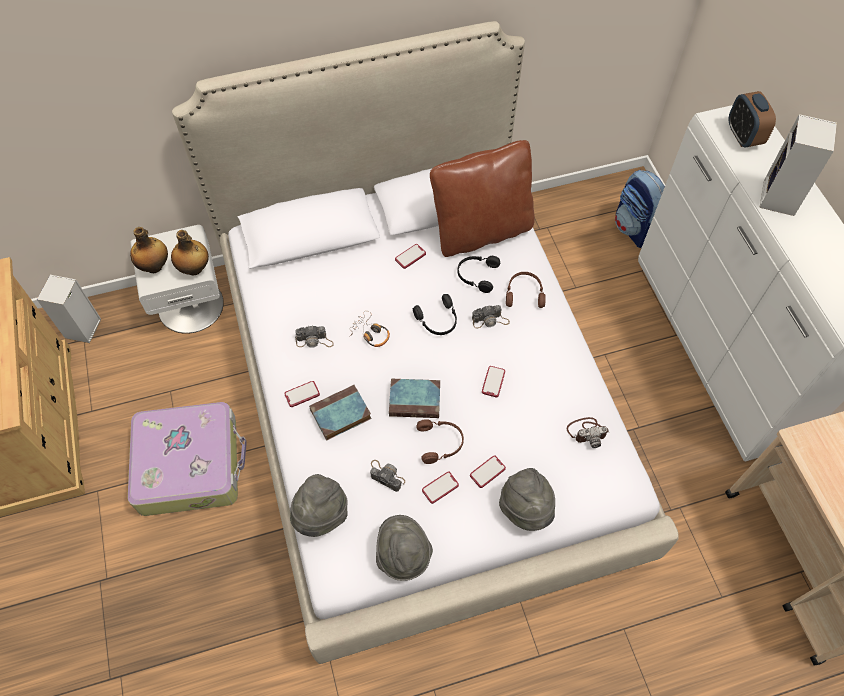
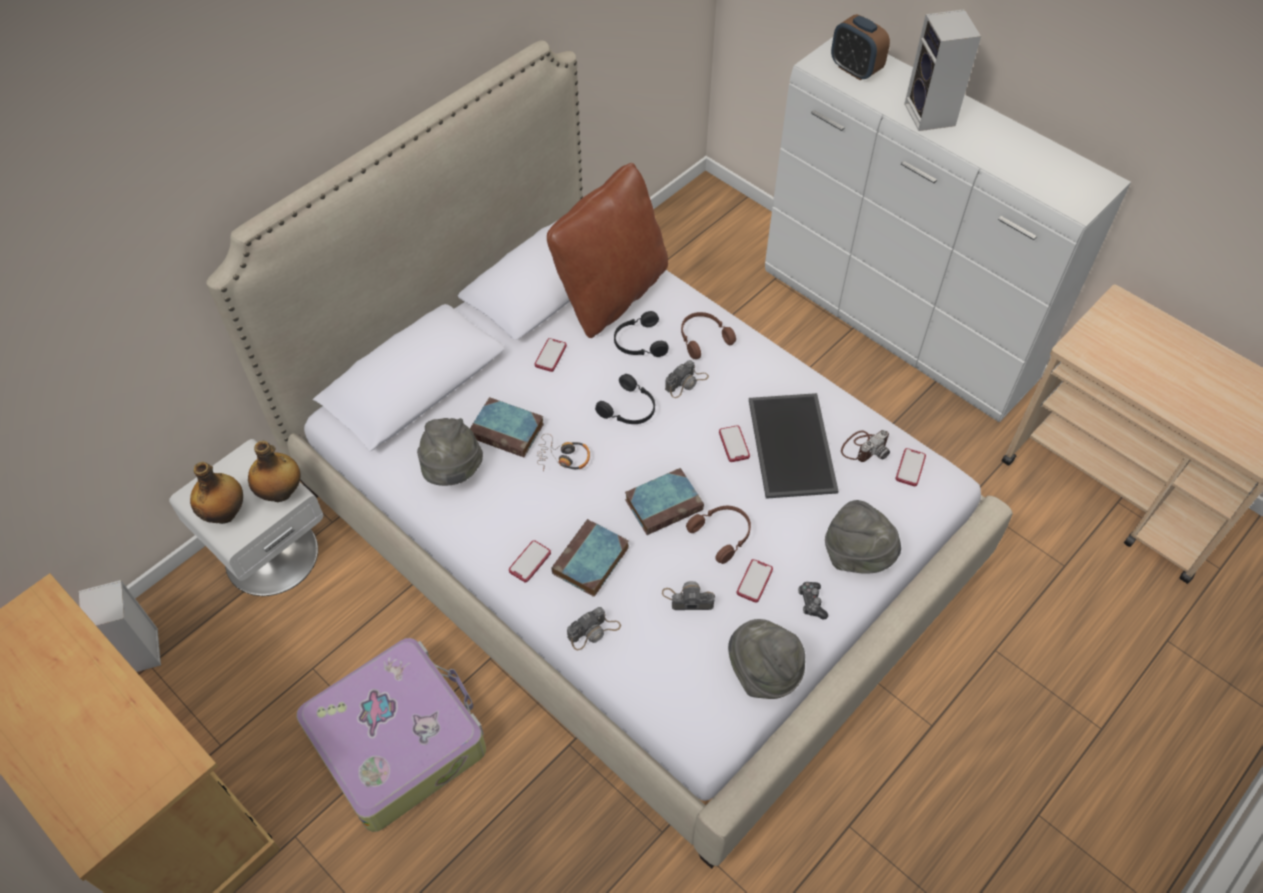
camera: 30 degrees left, 5 degrees down
grey hat [290,474,348,537] -> grey hat moved to [417,418,483,486]
camera [295,326,334,348] -> camera moved to [567,607,621,650]
phone [470,455,506,488] -> phone moved to [895,448,926,486]
backpack [615,170,665,248] -> none
none -> book [470,397,544,457]
none -> tray [749,393,838,499]
none -> game controller [798,582,828,619]

